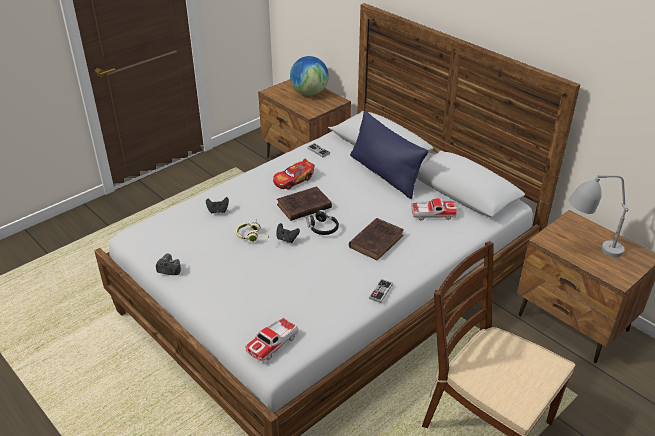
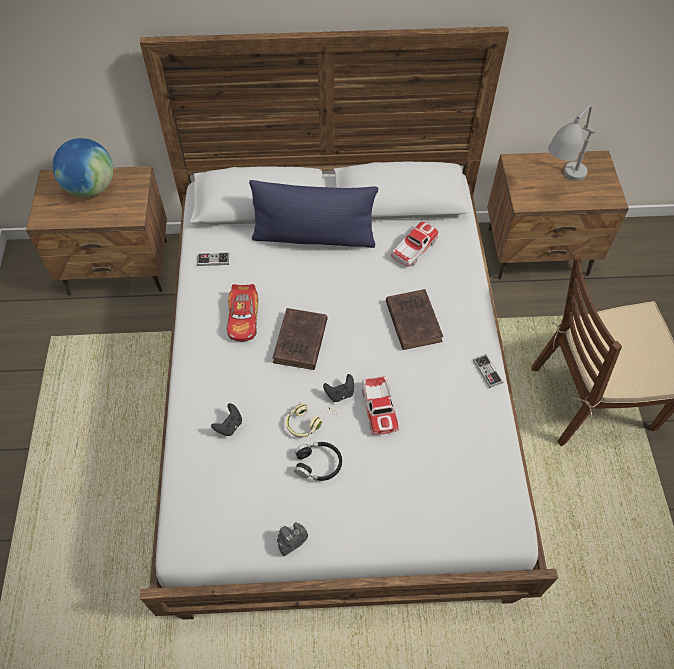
camera: 50 degrees left, 20 degrees up
toy car [245,318,298,362] -> toy car moved to [362,376,399,435]
black headphones [306,210,339,235] -> black headphones moved to [294,442,342,481]

